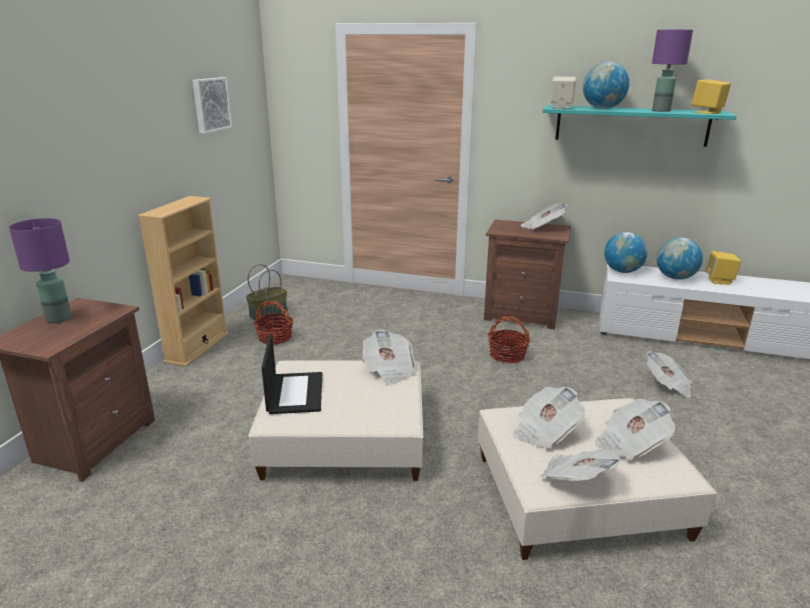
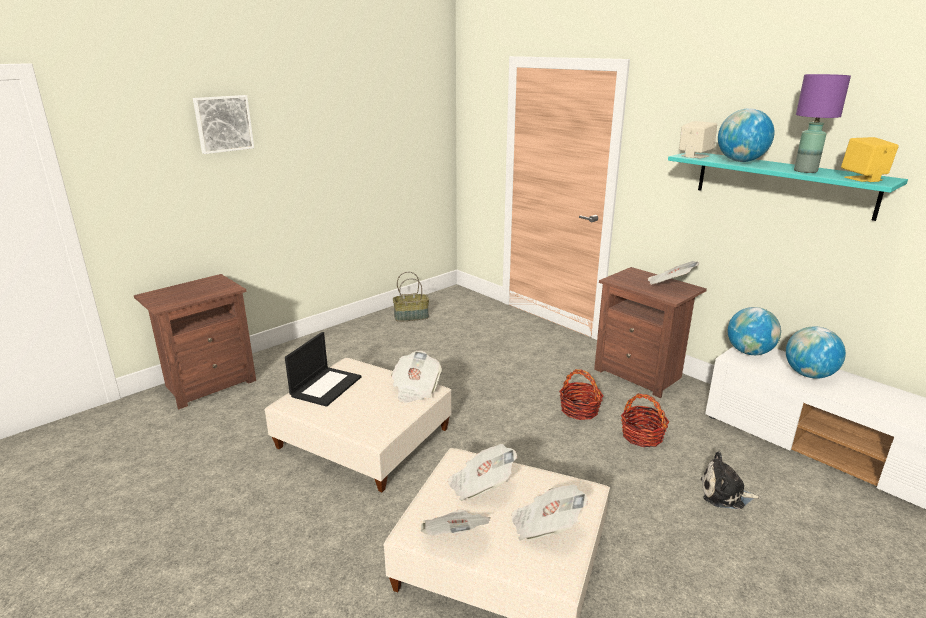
camera: 30 degrees right, 0 degrees up
purple table lamp [9,218,72,323] -> none
beige bookcase [137,196,229,366] -> none
picture [193,77,232,134] -> picture moved to [193,95,254,154]
basket [254,300,294,344] -> basket moved to [621,393,669,447]
newspaper [647,351,692,397] -> plush toy [701,452,761,509]
yellow speaker [705,251,741,285] -> none

